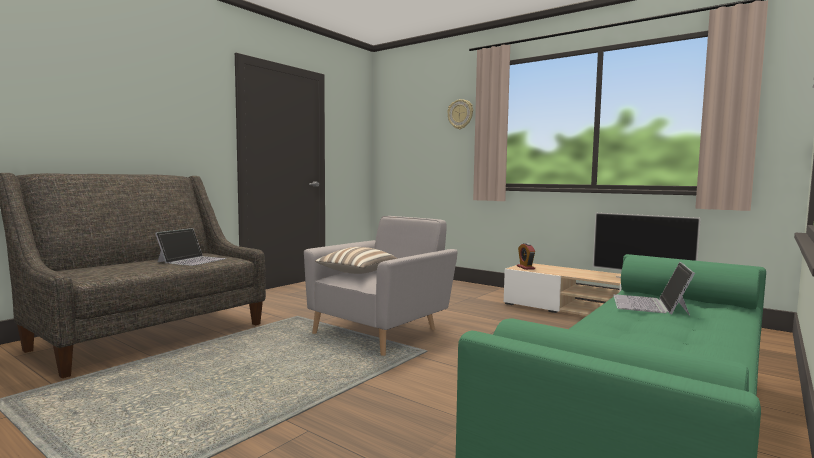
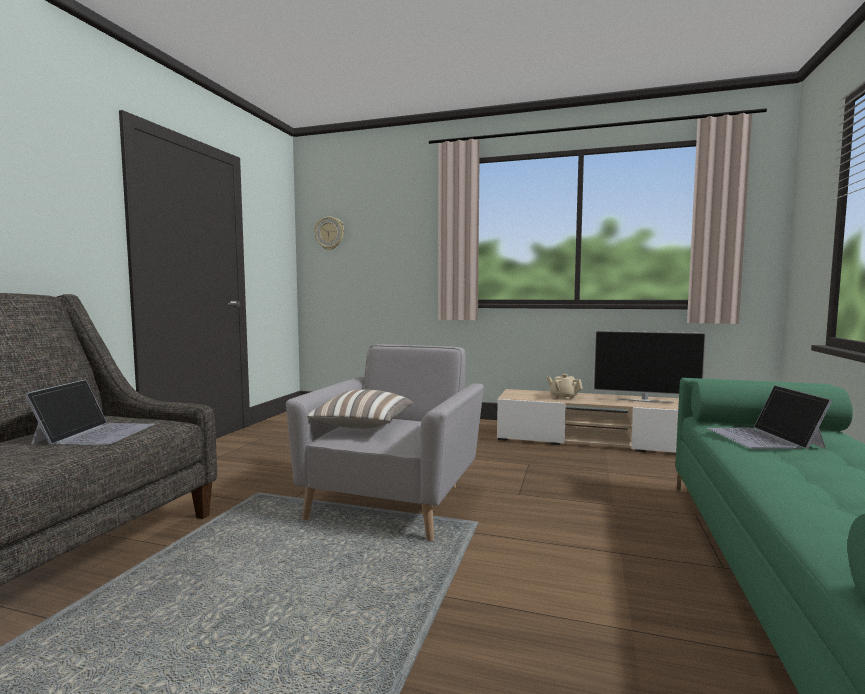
camera: 20 degrees left, 0 degrees up
wall clock [447,99,473,129] -> wall clock moved to [314,216,344,250]
alarm clock [517,243,535,270] -> none
none -> beige teapot [547,374,583,400]

